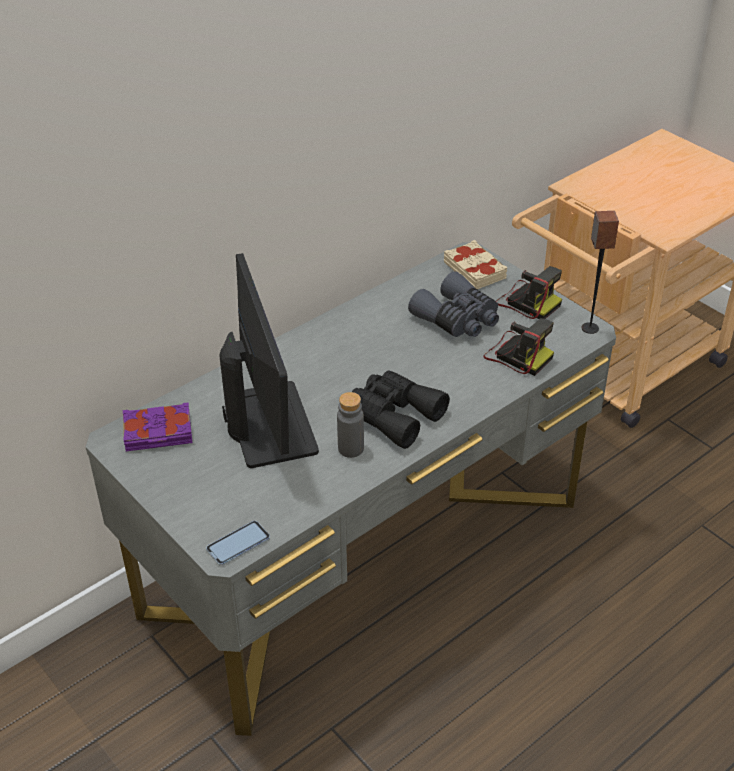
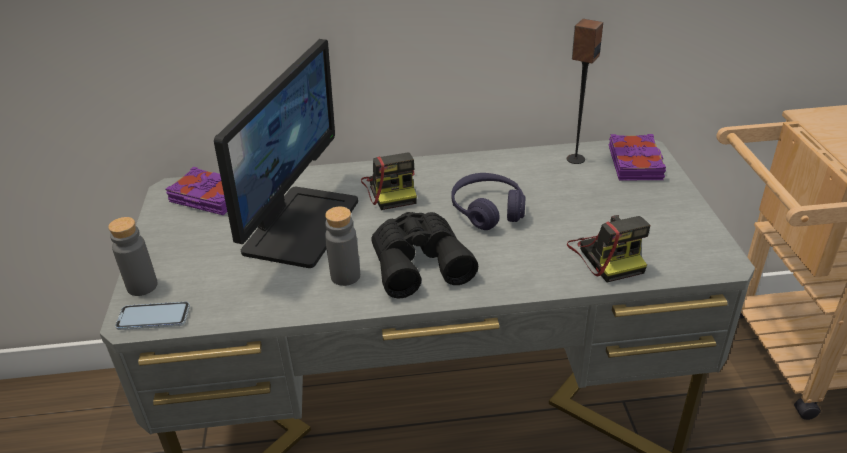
camera: 35 degrees right, 5 degrees down
grey binoculars [408,272,499,337] -> none
beige book [444,240,507,289] -> purple book [609,134,666,180]
camera [496,266,562,319] -> camera moved to [361,152,417,210]
speaker [581,211,619,334] -> speaker moved to [567,19,603,164]
none -> grey bottle [108,217,158,296]
none -> purple headphones [451,173,526,230]

